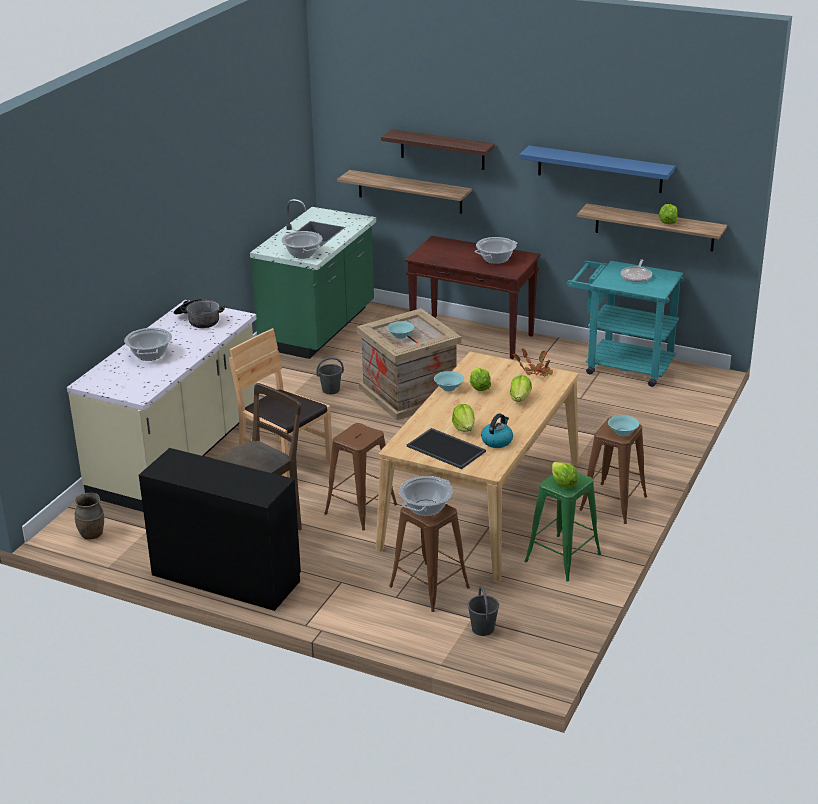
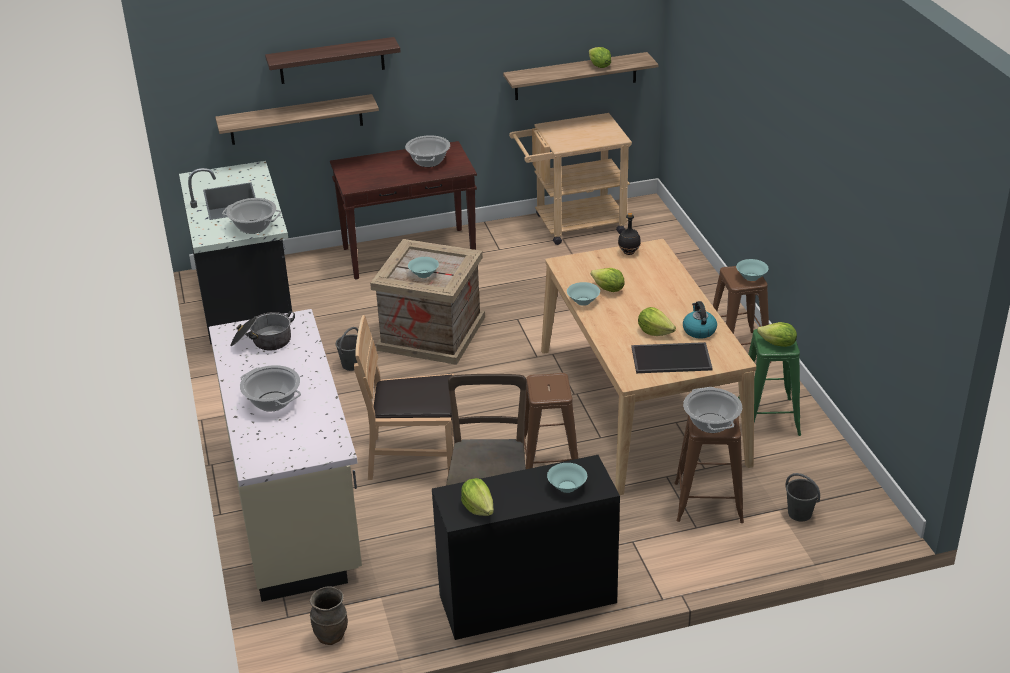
camera: 40 degrees left, 5 degrees up
green counter [250,199,376,359] -> black counter [179,161,292,344]
lettuce [510,375,532,402] -> lettuce moved to [461,478,494,516]
potted plant [513,349,553,377] -> black bottle [618,213,641,255]
blue shelf [519,145,675,193] -> none
turquoise cart [566,261,684,387] -> beige cart [509,113,632,245]
frying pan [621,259,652,283] -> none
none -> turquoise bowl [547,463,587,493]

